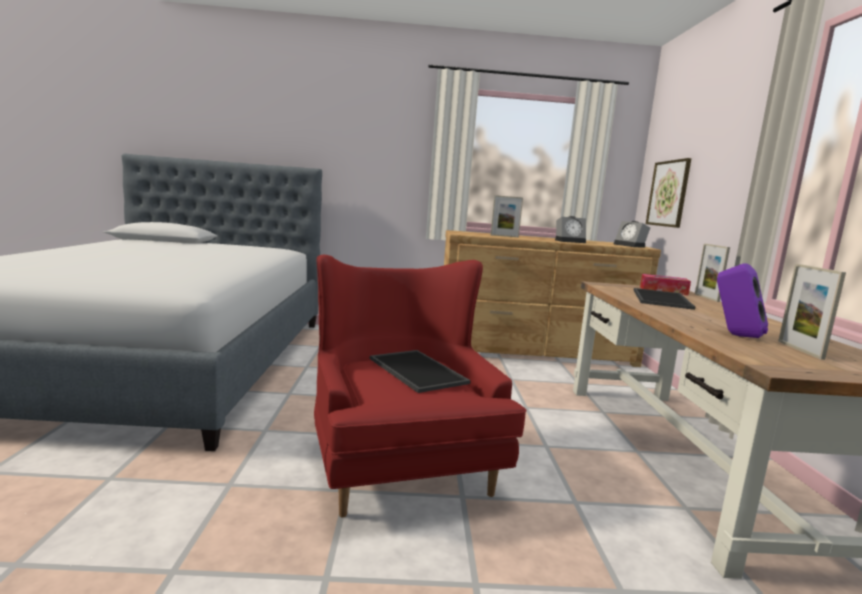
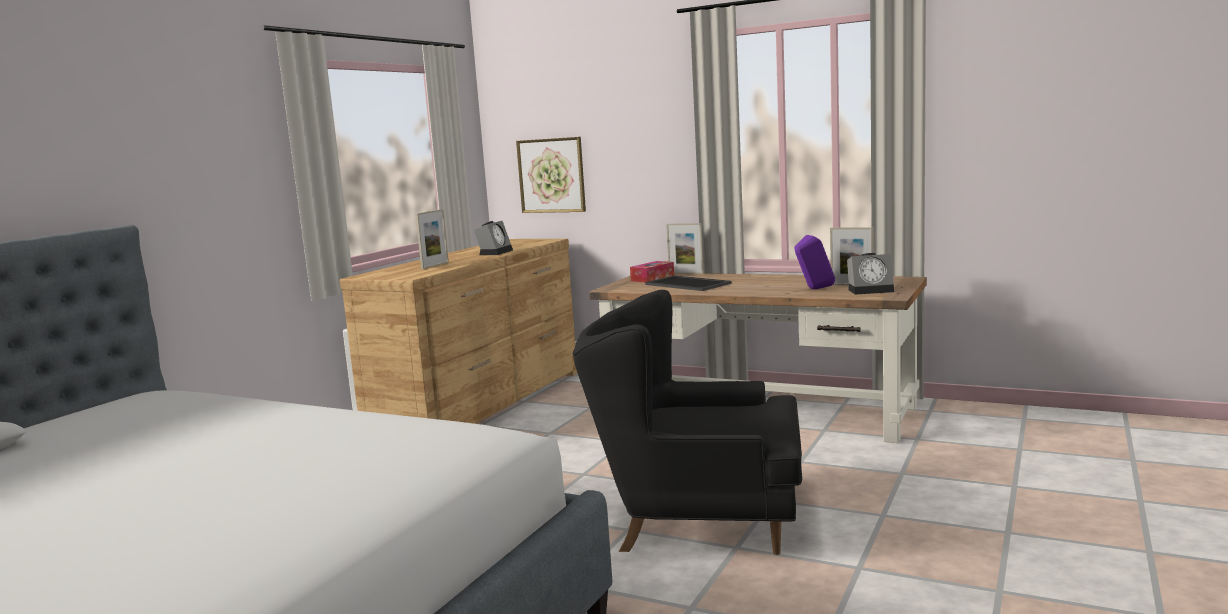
camera: 60 degrees left, 0 degrees up
red armchair [314,255,526,517] -> black armchair [573,290,802,555]
tray [370,350,471,393] -> none
alarm clock [614,221,650,248] -> alarm clock moved to [847,253,894,295]

